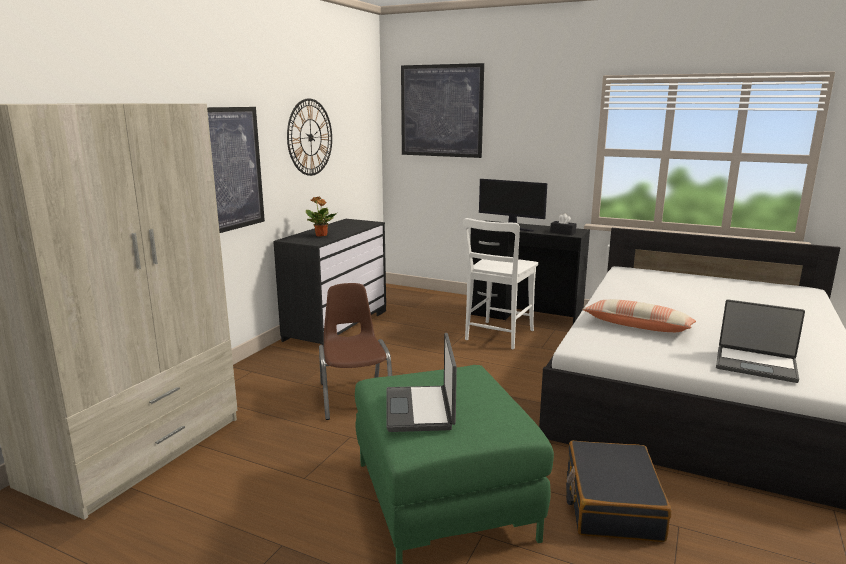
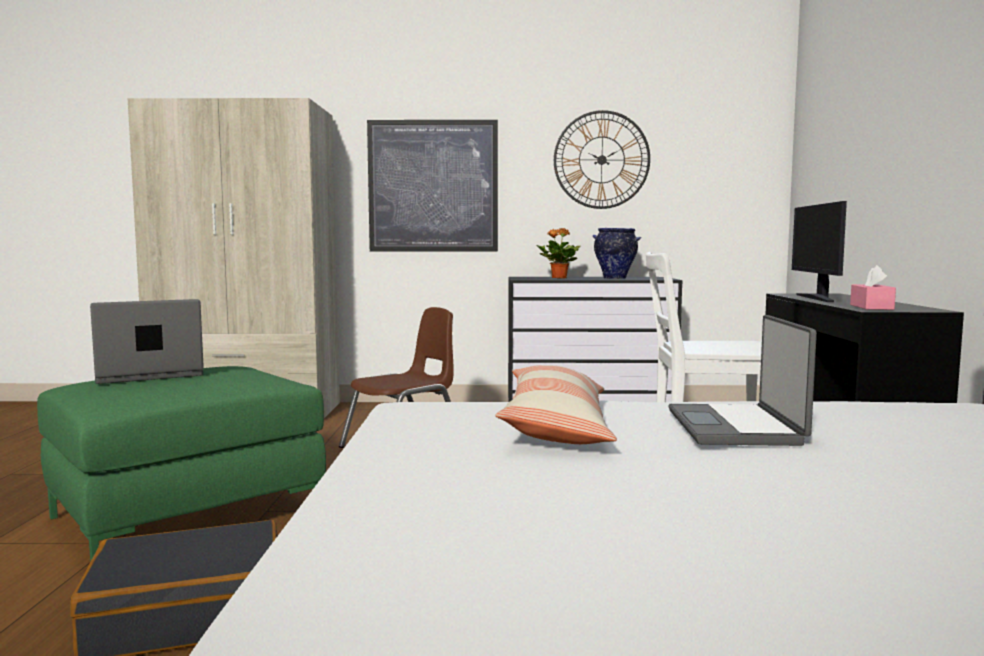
camera: 65 degrees right, 10 degrees down
picture [401,63,484,158] -> none
black tissue box [550,214,577,235] -> pink tissue box [850,265,896,310]
laptop [716,300,805,383] -> laptop moved to [668,315,817,446]
none -> vase [593,228,641,279]

